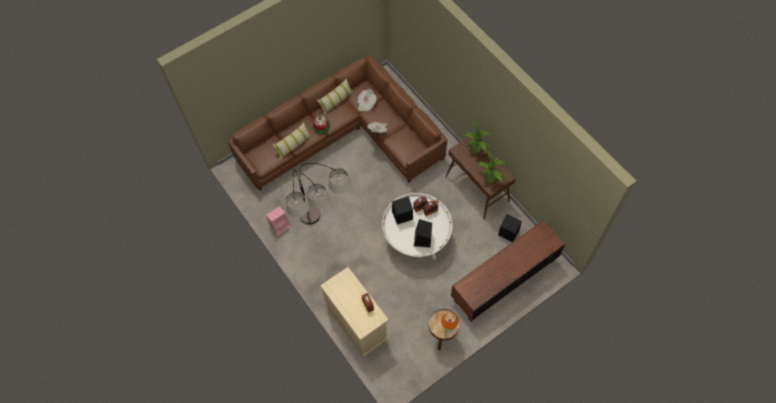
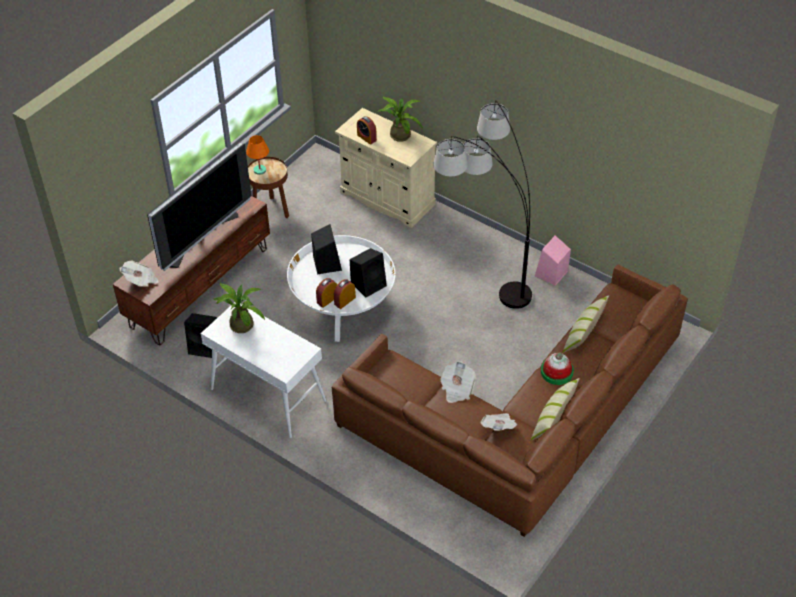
camera: 160 degrees right, 15 degrees down
brown console table [446,137,516,219] -> white console table [201,302,326,438]
potted plant [464,121,492,154] -> potted plant moved to [378,97,423,142]
none -> newspaper [119,261,159,287]
none -> television [147,141,251,271]

